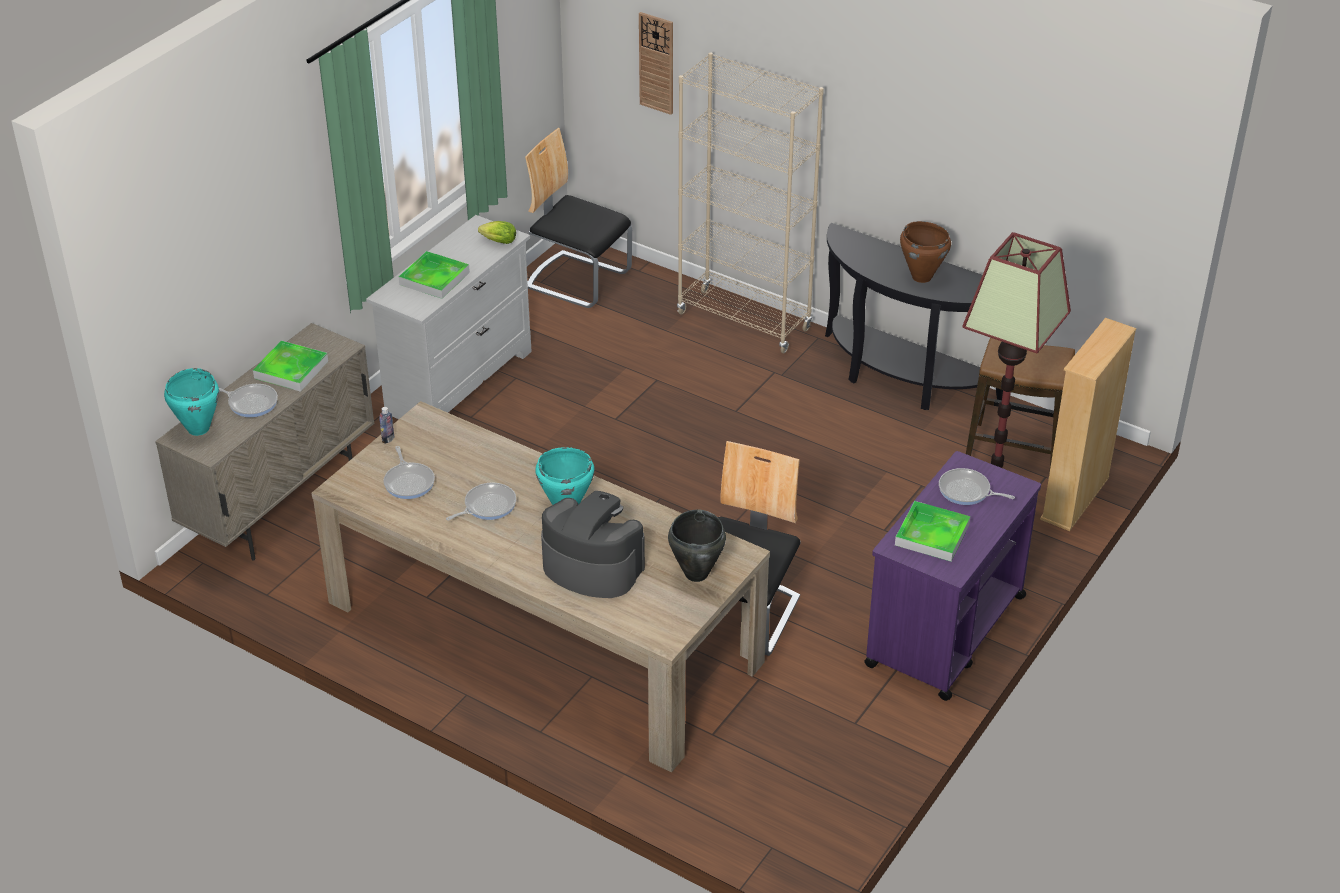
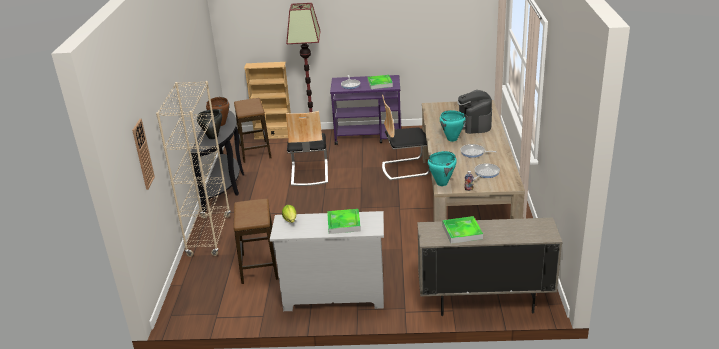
camera: 120 degrees left, 10 degrees down
turquoise cooking pot [164,368,219,436] -> turquoise cooking pot moved to [428,151,457,186]
frying pan [219,384,278,417] -> none
chair [525,128,632,308] -> chair moved to [286,111,328,186]
black cooking pot [668,509,726,582] -> black cooking pot moved to [197,109,222,139]
none -> stool [233,199,278,284]

